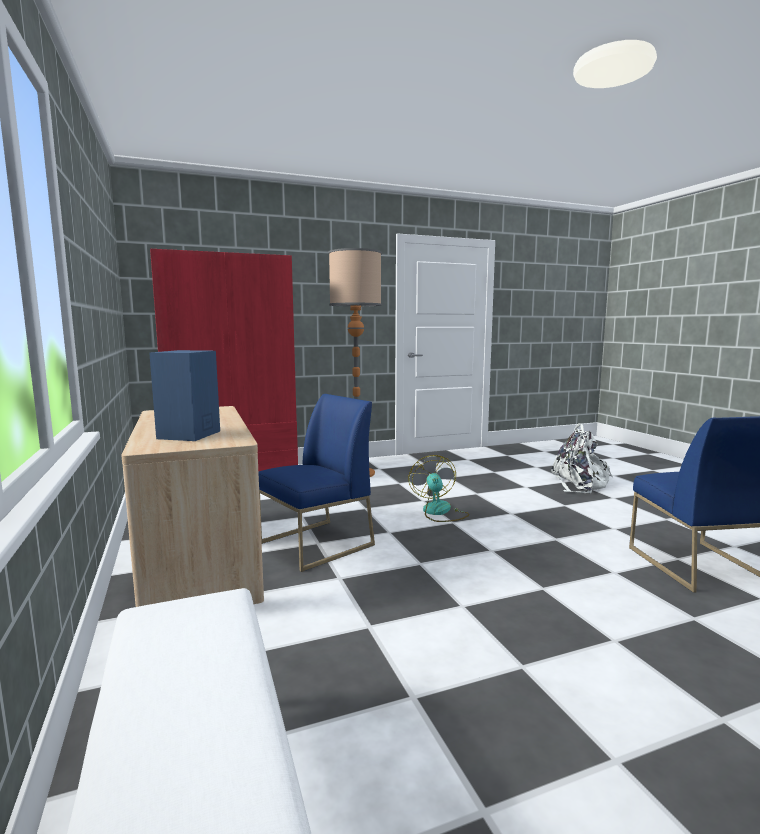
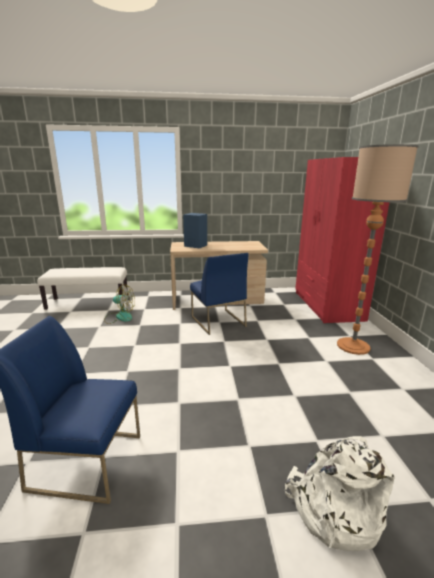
camera: 105 degrees right, 10 degrees up
fan [409,455,469,522] -> fan moved to [104,284,135,324]

